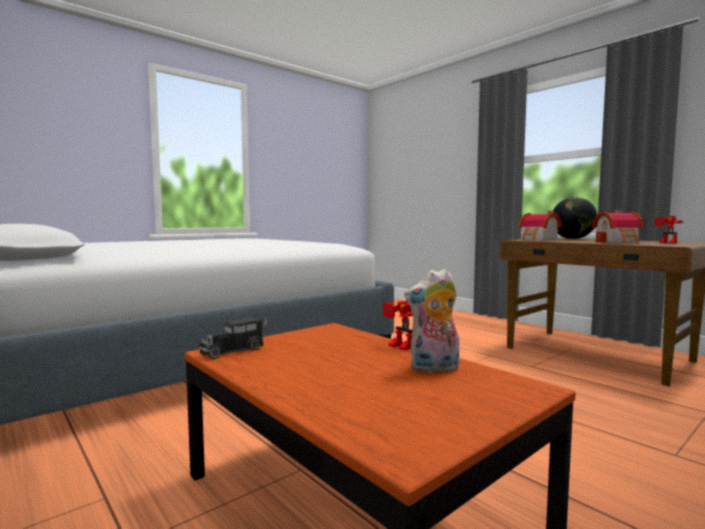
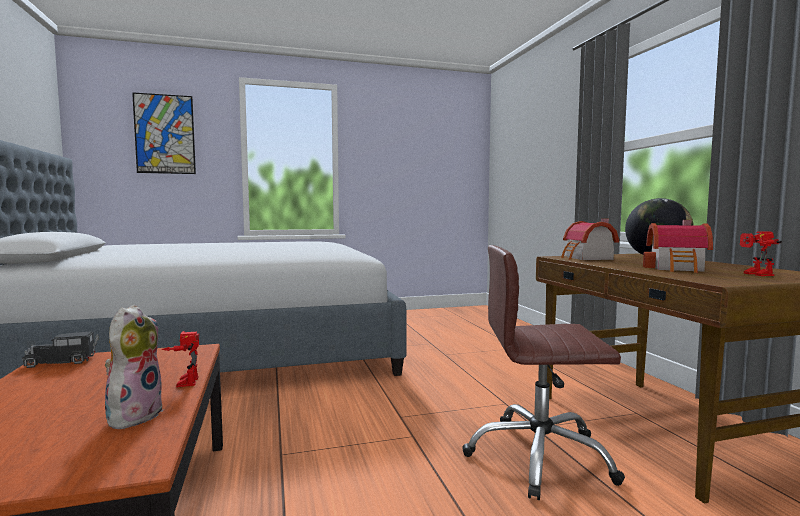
camera: 25 degrees right, 0 degrees up
plush toy [404,269,459,373] -> plush toy turned 90 degrees clockwise [105,305,164,429]
none -> picture [132,92,196,174]
none -> brown office chair [462,245,625,500]

